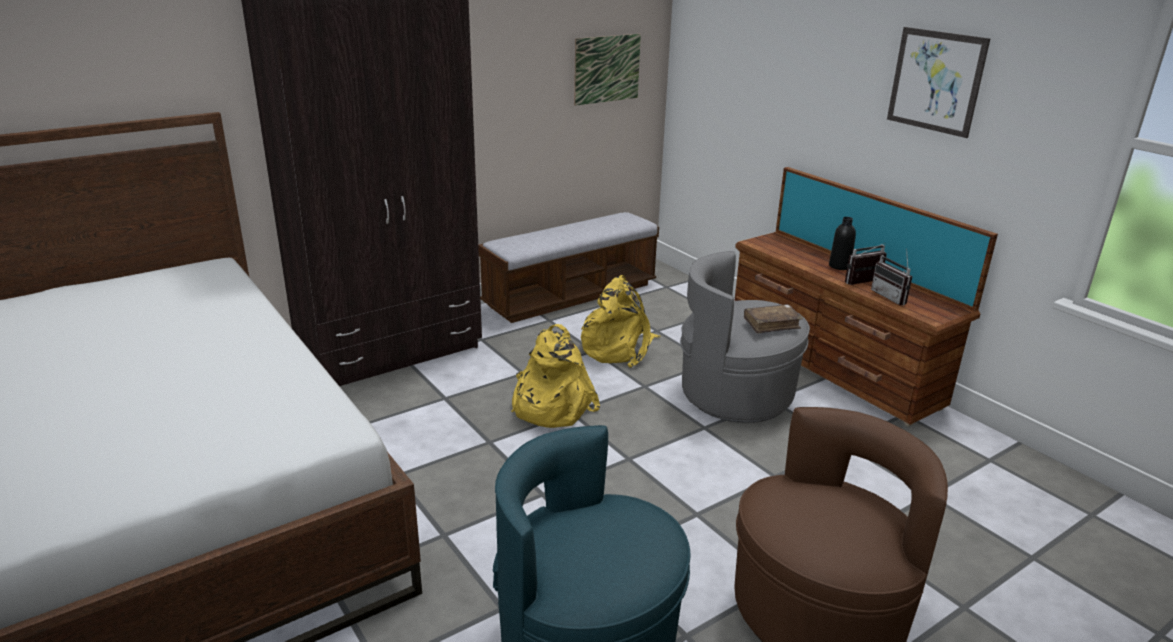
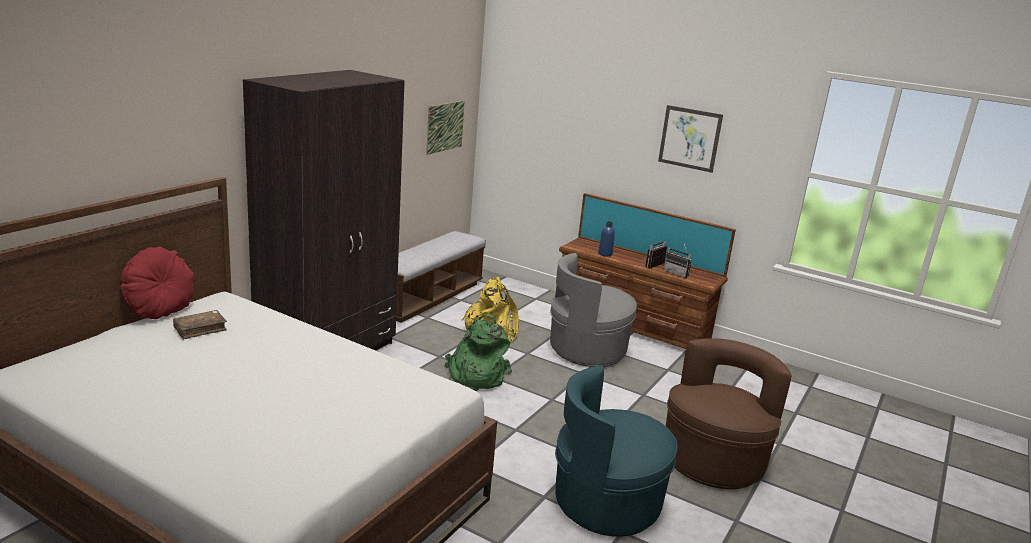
camera: 25 degrees left, 5 degrees down
yellow backpack [511,324,600,428] -> green backpack [445,314,512,389]
brown book [744,304,803,334] -> brown book moved to [173,310,227,340]
black bottle [829,217,856,270] -> none
none -> red pillow [120,247,194,319]
none -> blue bottle [598,221,615,257]

